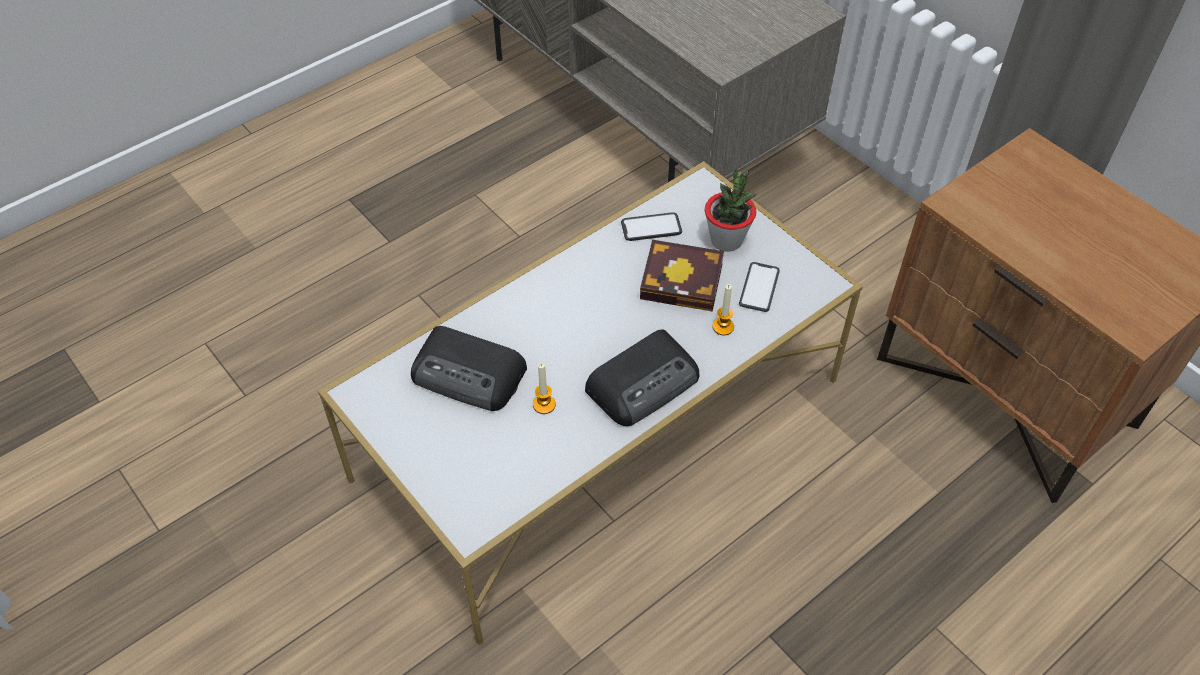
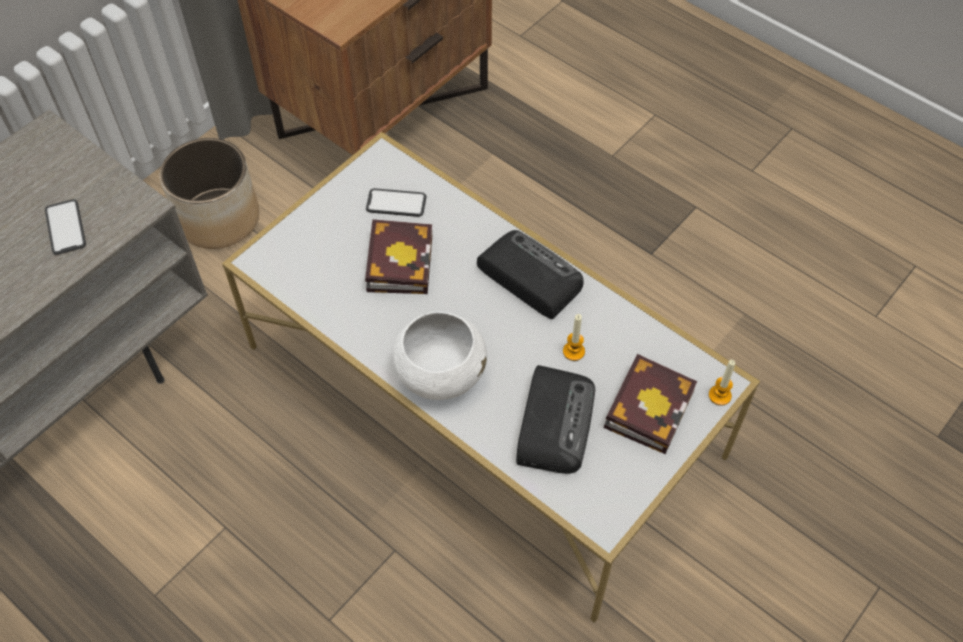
camera: 100 degrees left, 5 degrees up
phone [621,212,682,241] -> phone moved to [45,199,86,255]
potted plant [705,170,757,252] -> none
candle [712,284,734,335] -> candle moved to [709,359,735,406]
none -> planter [160,138,259,249]
none -> white bowl [393,311,487,400]
none -> book [604,354,698,454]

